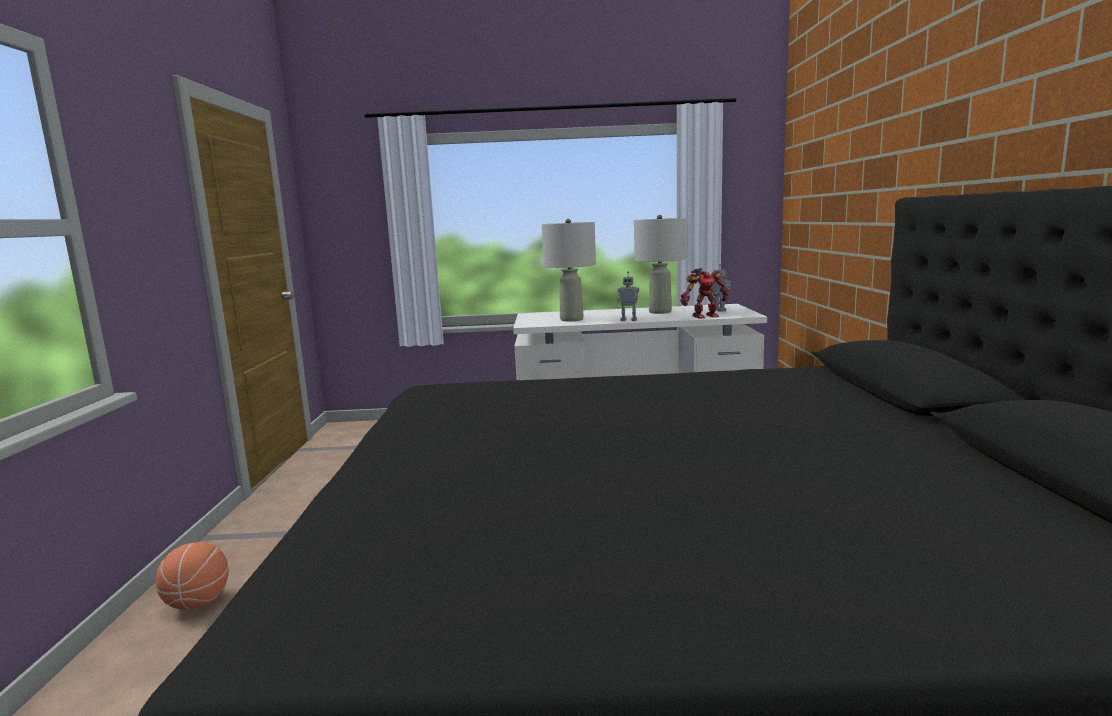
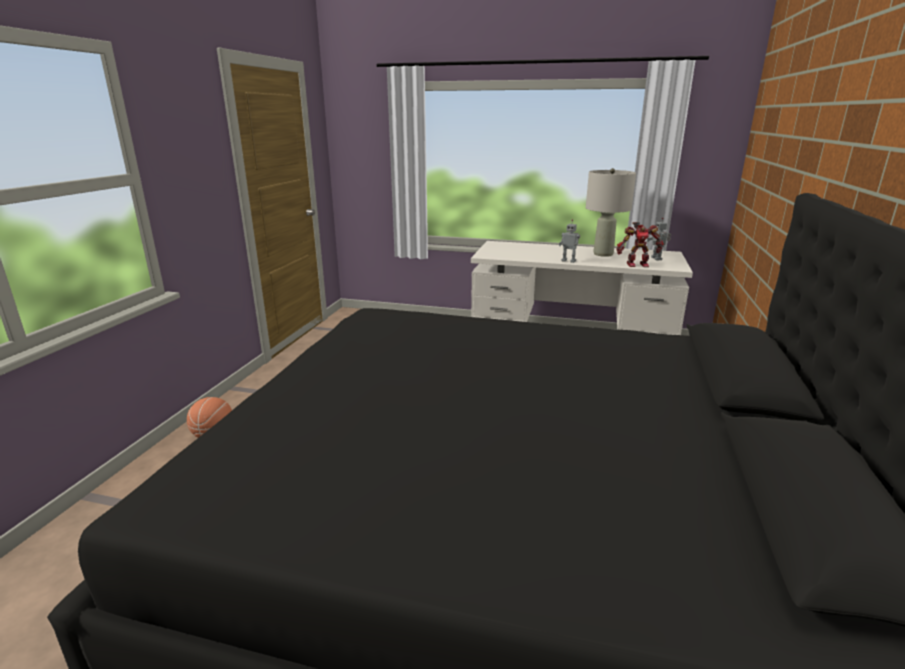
camera: 15 degrees right, 10 degrees up
grey table lamp [542,219,596,322] -> none

